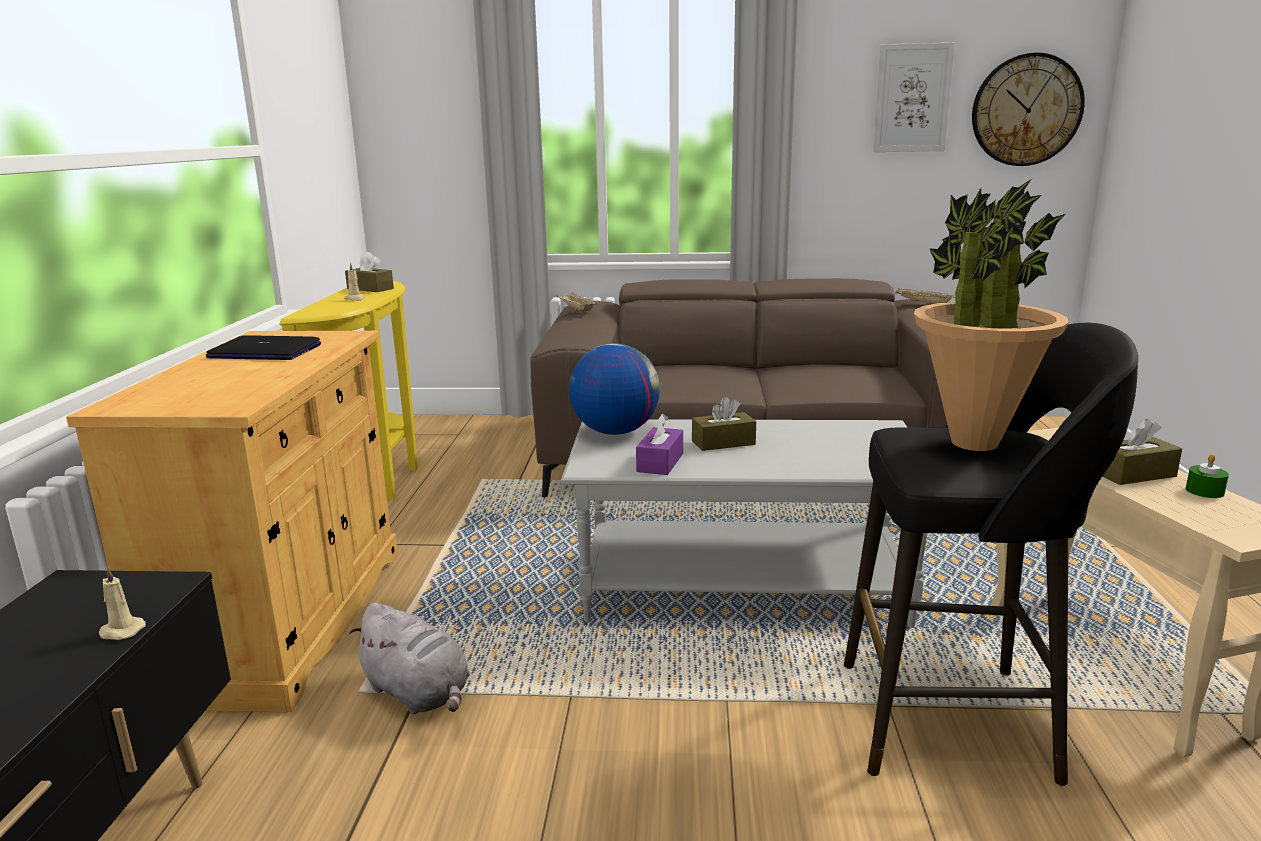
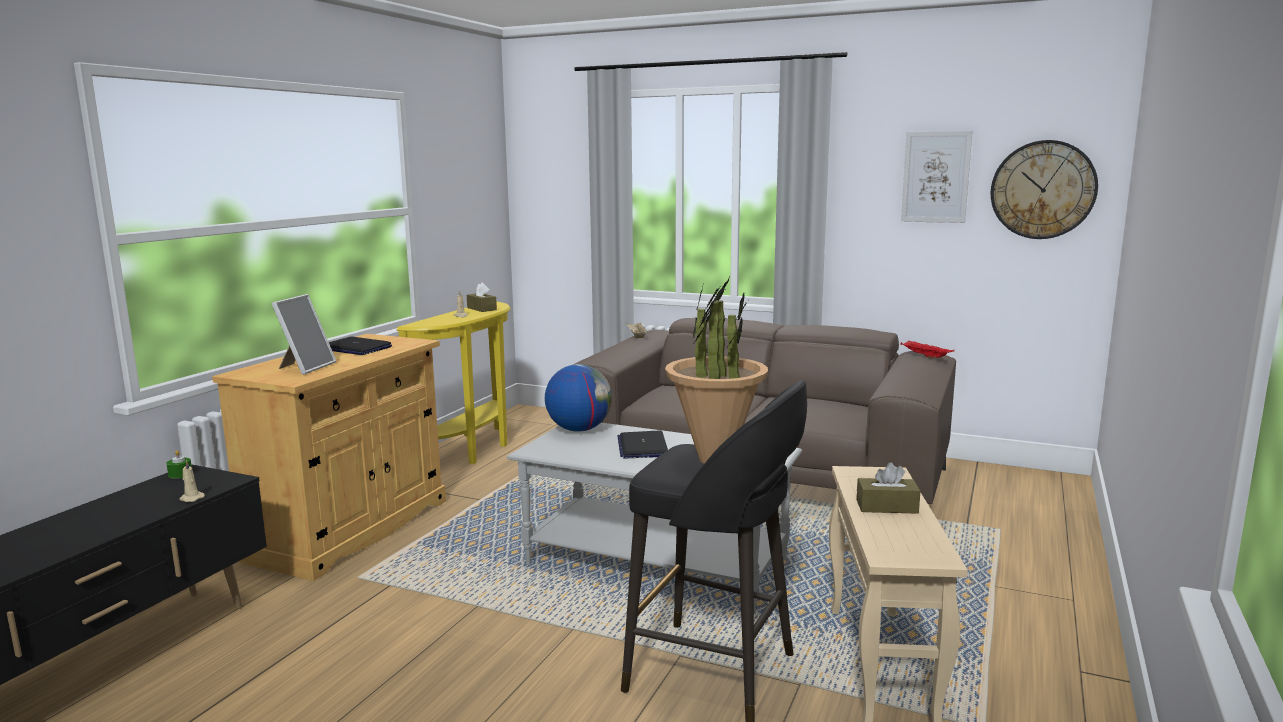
camera: 20 degrees right, 5 degrees down
grey plush toy [349,603,470,714] -> none
purple tissue box [636,413,683,475] -> none
brown tissue box [692,397,756,451] -> laptop [617,431,668,458]
beige tray [895,288,955,305] -> red tray [900,341,954,358]
green candle [1186,454,1229,498] -> green candle moved to [166,450,192,479]
none -> picture frame [272,294,336,375]

